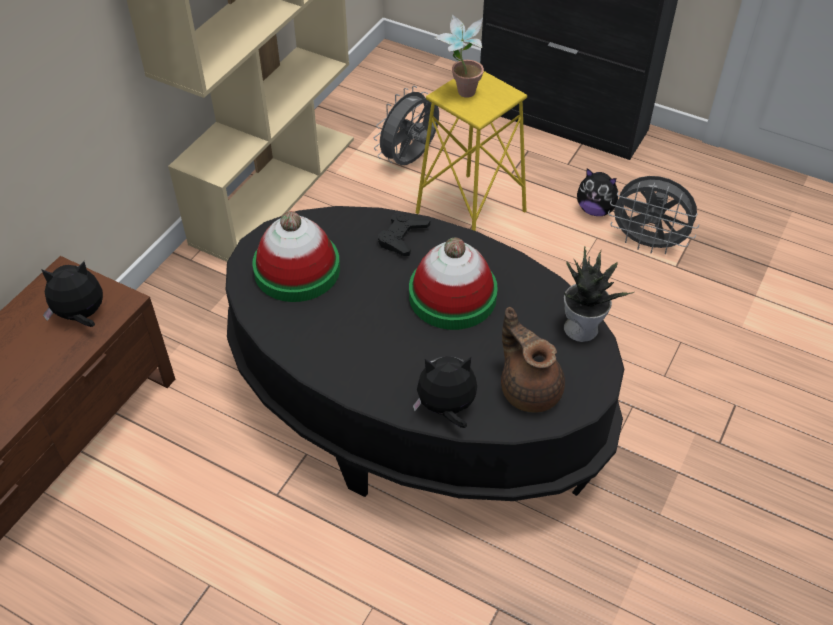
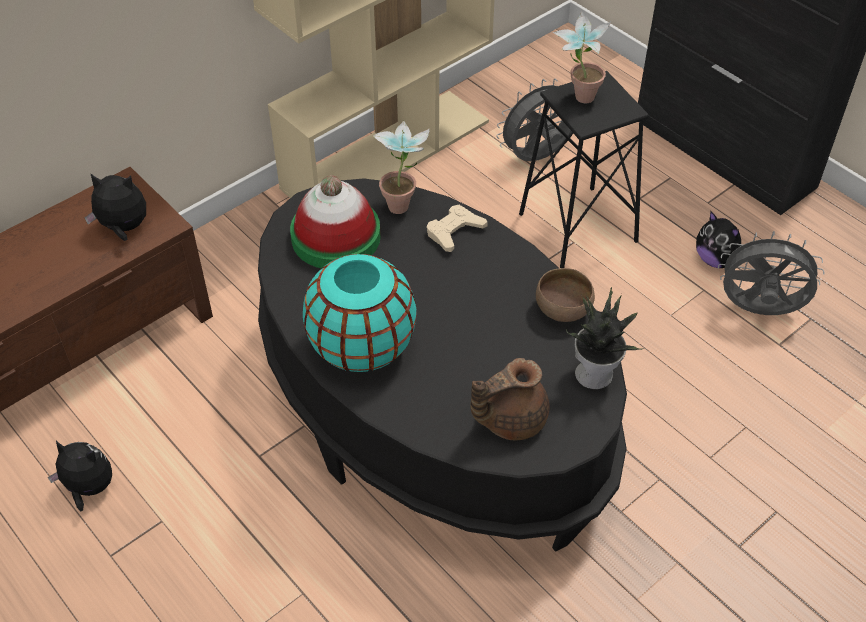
camera: 20 degrees right, 0 degrees up
black game controller [378,212,430,256] -> beige game controller [427,205,488,252]
hat [409,237,498,330] -> none
plush toy [413,356,477,428] -> plush toy moved to [47,441,112,511]
yellow stool [416,71,527,231] -> black stool [519,71,649,268]
brown teapot [501,307,565,413] -> brown teapot turned 105 degrees counterclockwise [470,358,550,440]
grey fan [608,176,699,254] -> grey fan turned 150 degrees clockwise [718,231,824,315]
none -> turquoise vase [303,254,416,372]
none -> potted plant [373,120,429,214]
none -> brown bowl [536,268,595,322]

